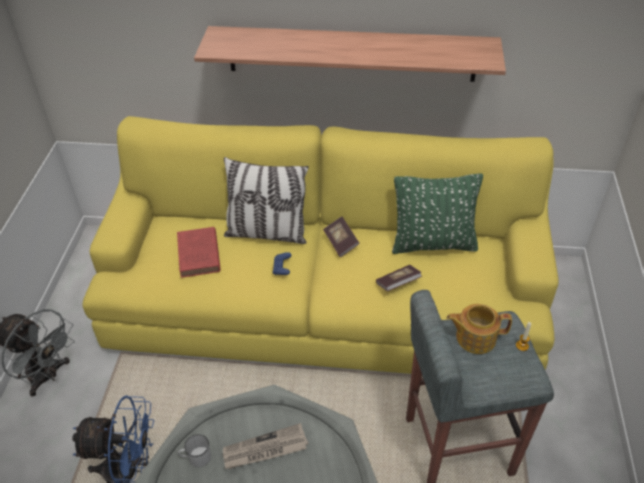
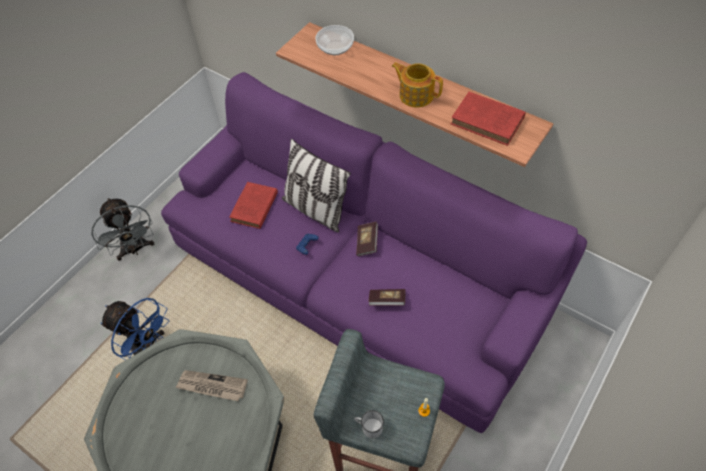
camera: 30 degrees right, 10 degrees up
yellow sofa [83,116,558,374] -> purple sofa [161,72,587,433]
white mug [178,434,211,467] -> white mug moved to [355,410,384,439]
green pillow [392,173,483,254] -> none
teapot [447,304,512,354] -> teapot moved to [392,63,443,107]
none -> bowl [315,25,354,55]
none -> red book [451,92,526,146]

